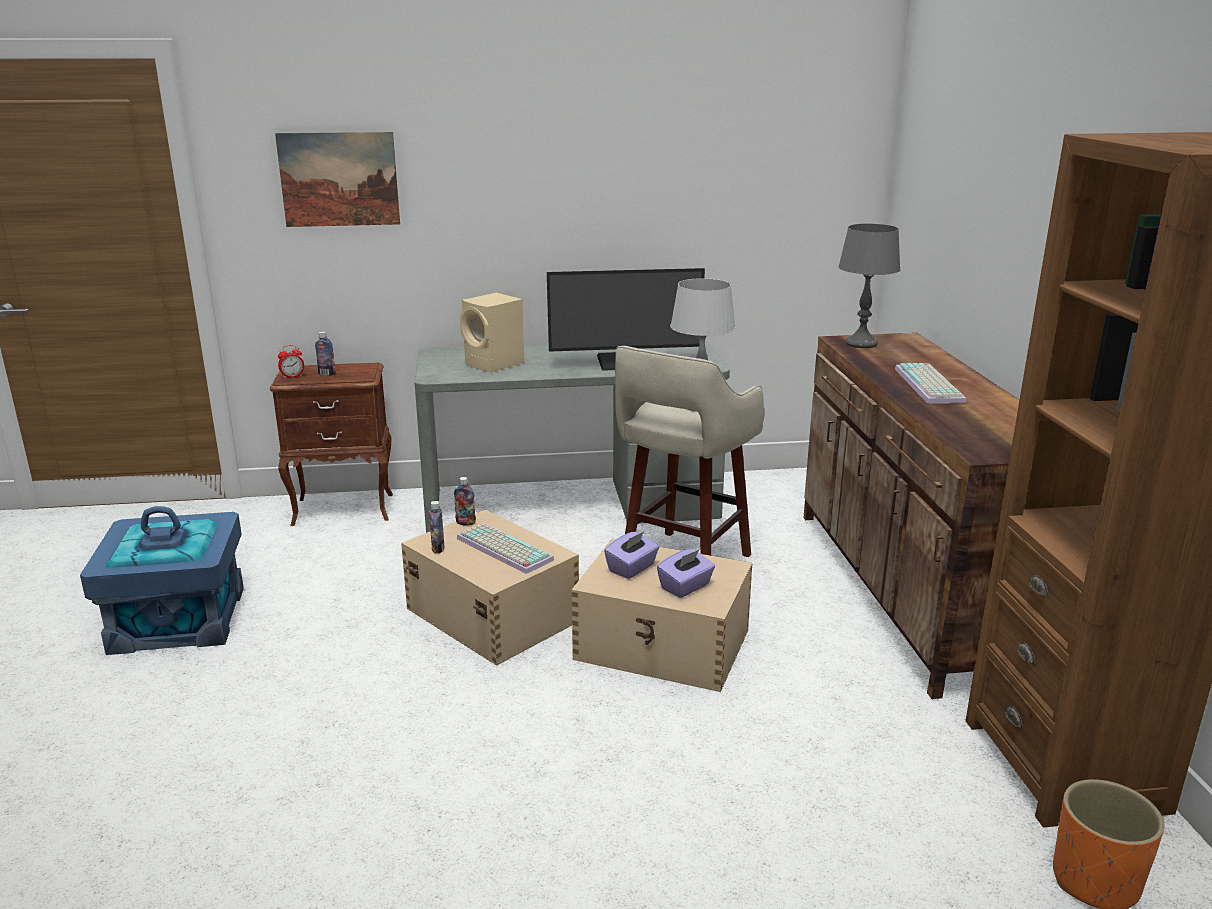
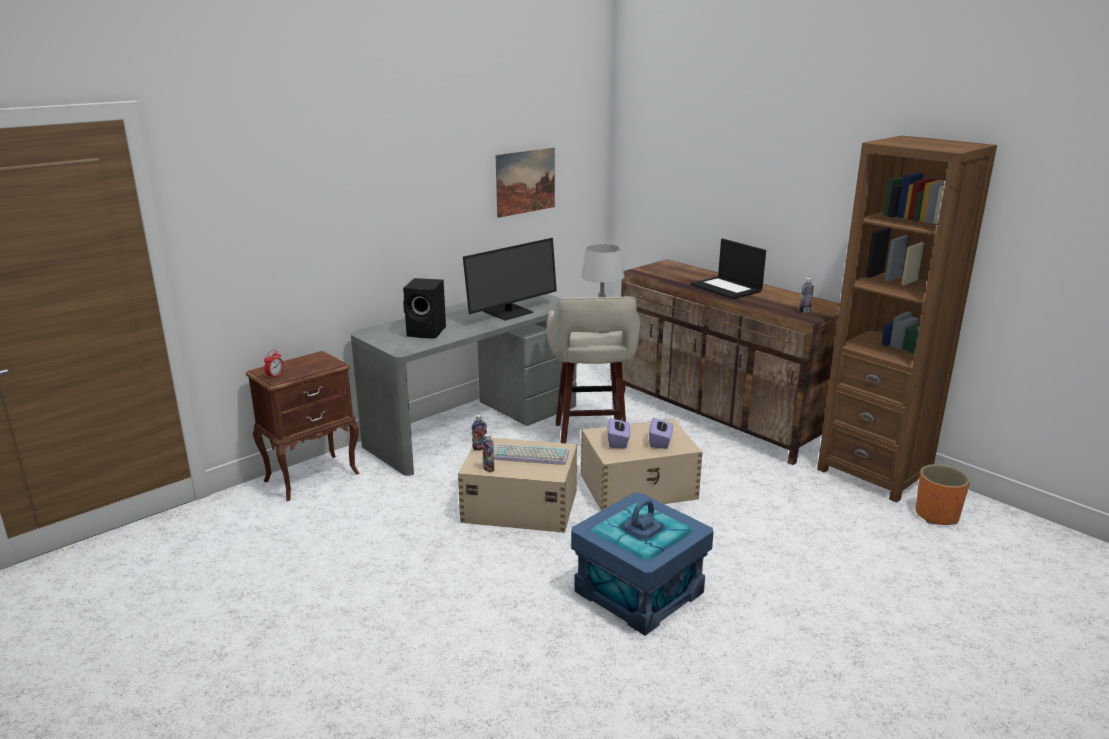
camera: 35 degrees left, 0 degrees up
blue storage box [80,506,244,655] -> blue storage box moved to [571,493,714,635]
picture [275,132,400,227] -> picture moved to [496,147,555,218]
bottle [315,331,336,376] -> bottle moved to [799,278,814,313]
beige speaker [460,293,524,372] -> black speaker [403,278,446,338]
grey table lamp [838,224,901,348] -> none
keyboard [895,363,966,404] -> laptop [690,239,766,299]

